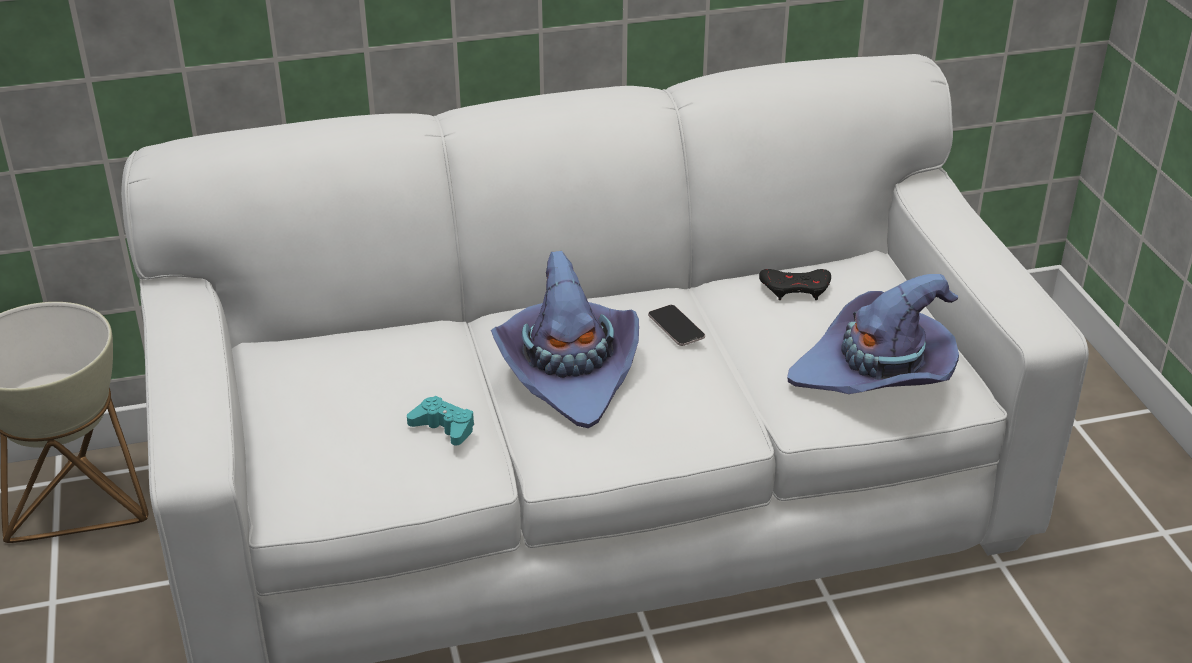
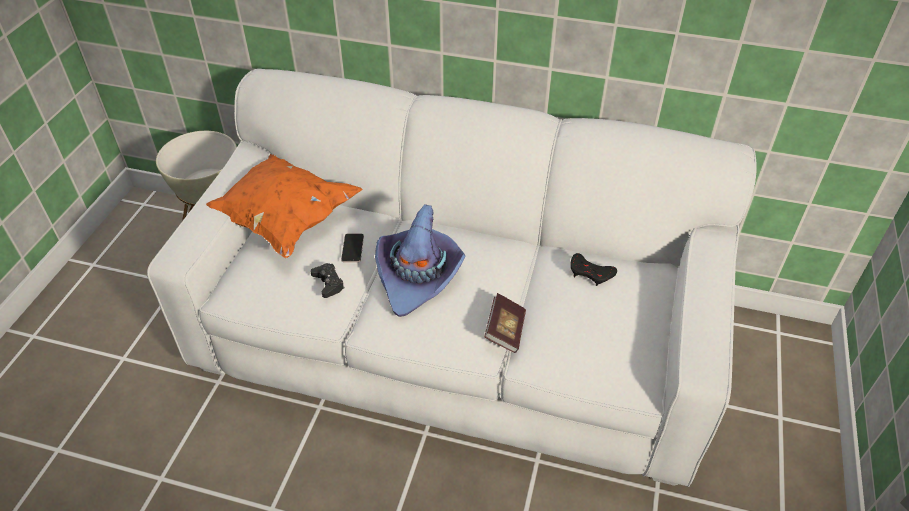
camera: 30 degrees right, 10 degrees up
turquoise game controller [407,396,474,446] -> black game controller [310,263,345,298]
phone [648,305,705,346] -> phone moved to [341,233,364,263]
purple hat [787,274,959,394] -> none
none -> orange pillow [206,154,363,258]
none -> book [484,293,526,353]

